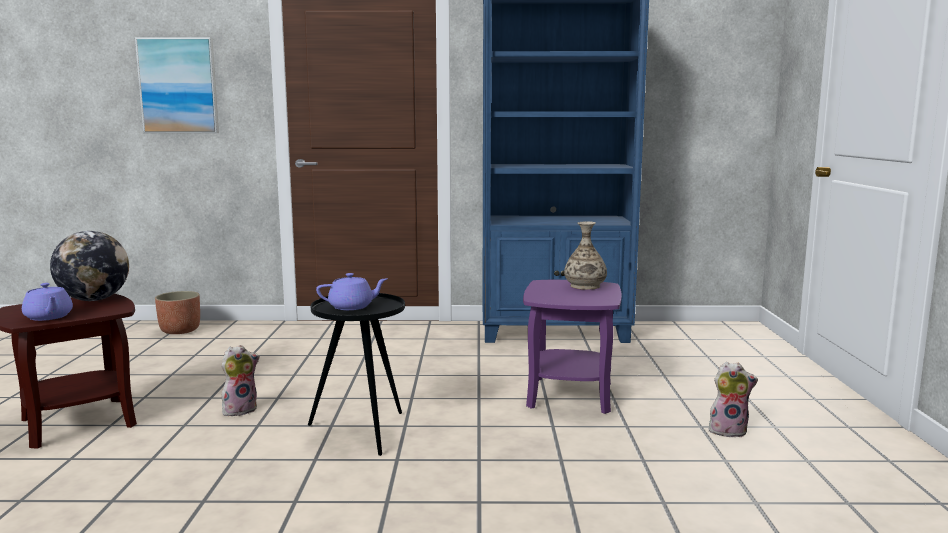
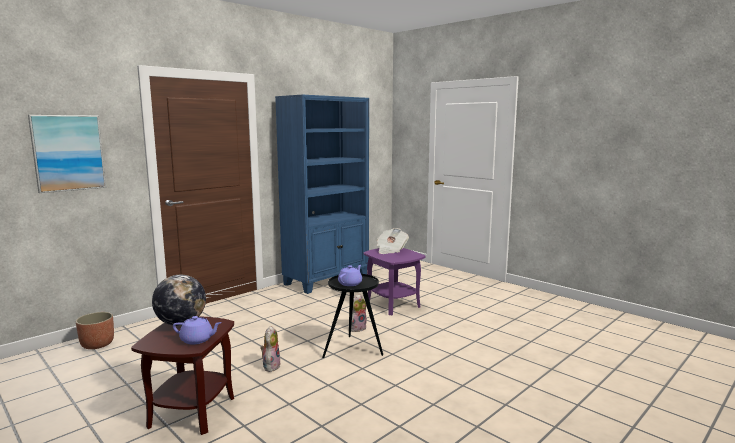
camera: 45 degrees left, 0 degrees up
vase [564,221,607,290] -> newspaper [377,228,409,254]
plush toy [709,362,758,437] -> plush toy moved to [351,294,367,333]

